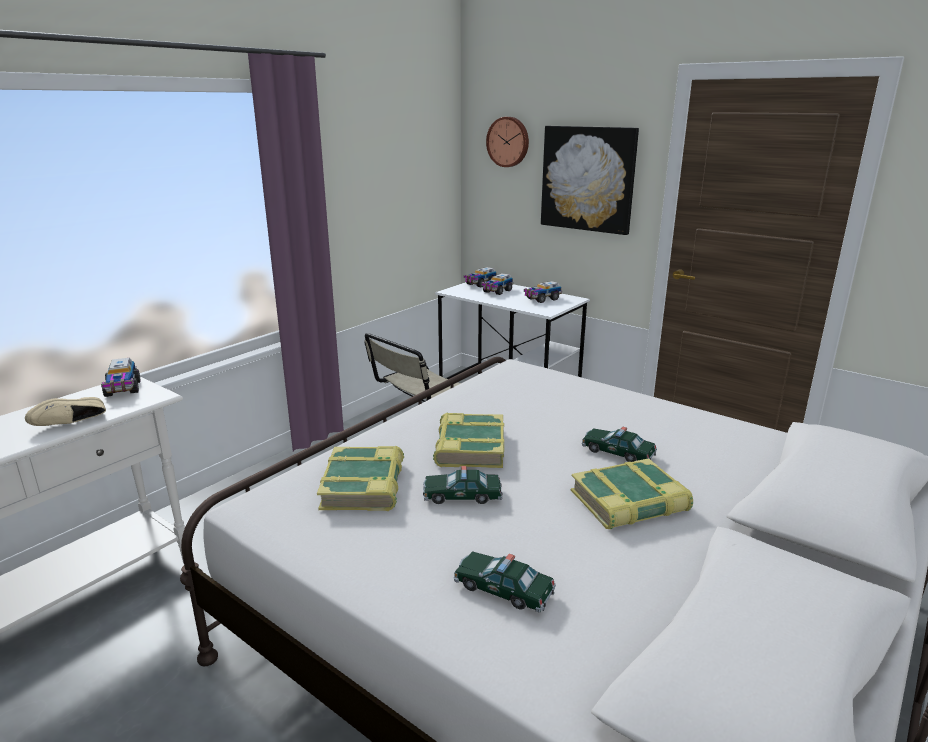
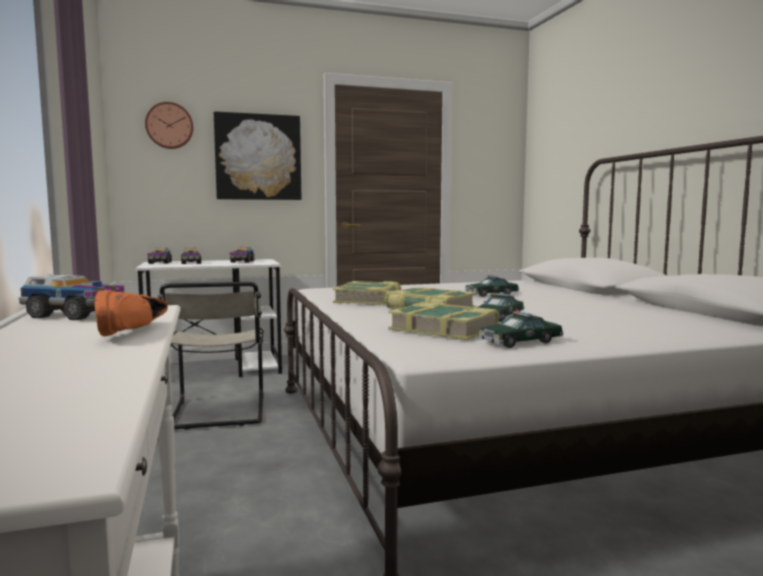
camera: 55 degrees left, 15 degrees down
beige shoe [25,397,106,426] -> orange shoe [94,290,168,336]
toy car [453,551,556,612] -> toy car moved to [478,311,564,348]
book [571,458,693,529] -> book moved to [333,281,401,305]

